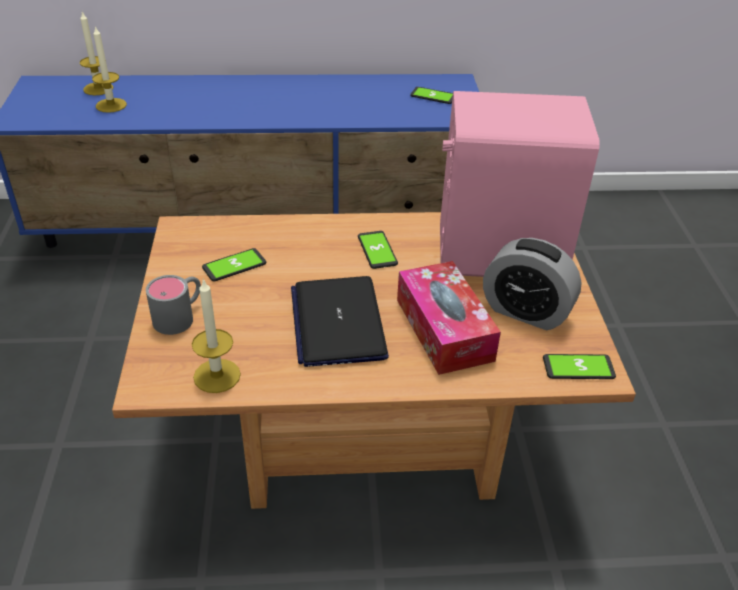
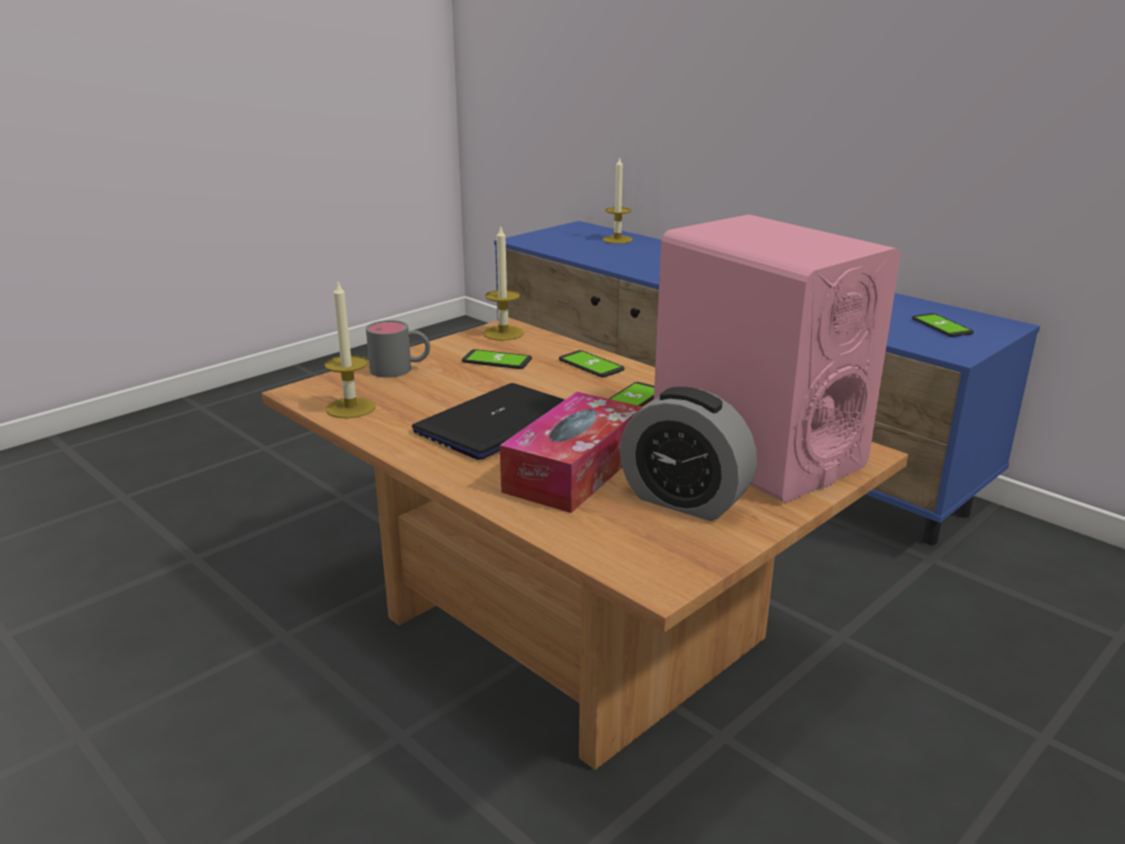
camera: 50 degrees right, 15 degrees down
candle [92,25,127,113] -> candle moved to [483,225,524,341]
alarm clock [483,238,582,330] -> alarm clock turned 45 degrees counterclockwise [620,387,757,521]
phone [543,354,616,379] -> phone moved to [559,350,624,378]

